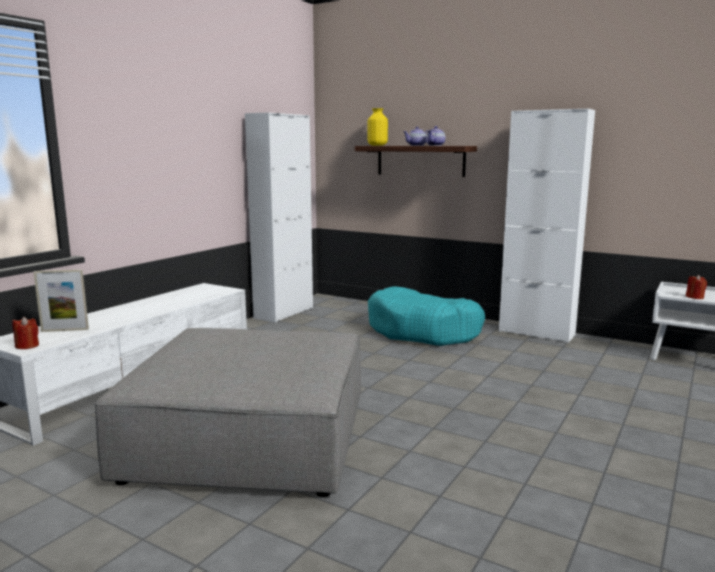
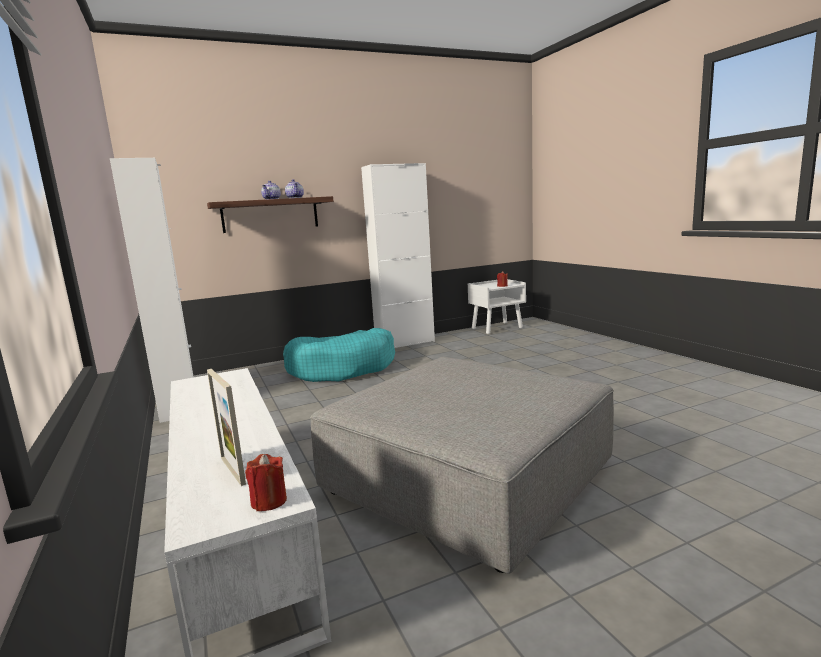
camera: 55 degrees left, 0 degrees up
picture frame [34,270,89,332] -> picture frame turned 120 degrees clockwise [207,369,246,486]
yellow vase [367,108,388,146] -> none

